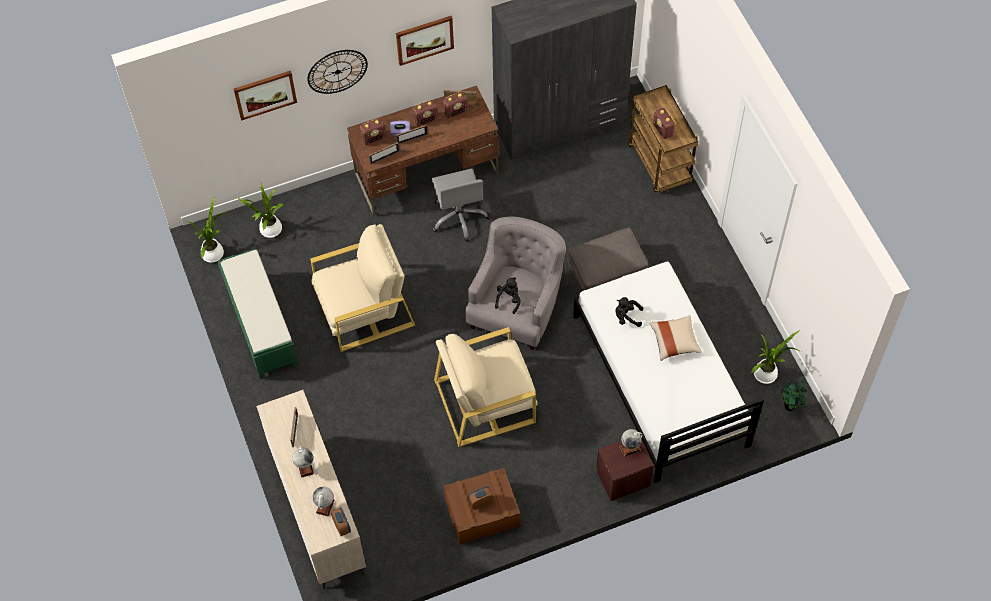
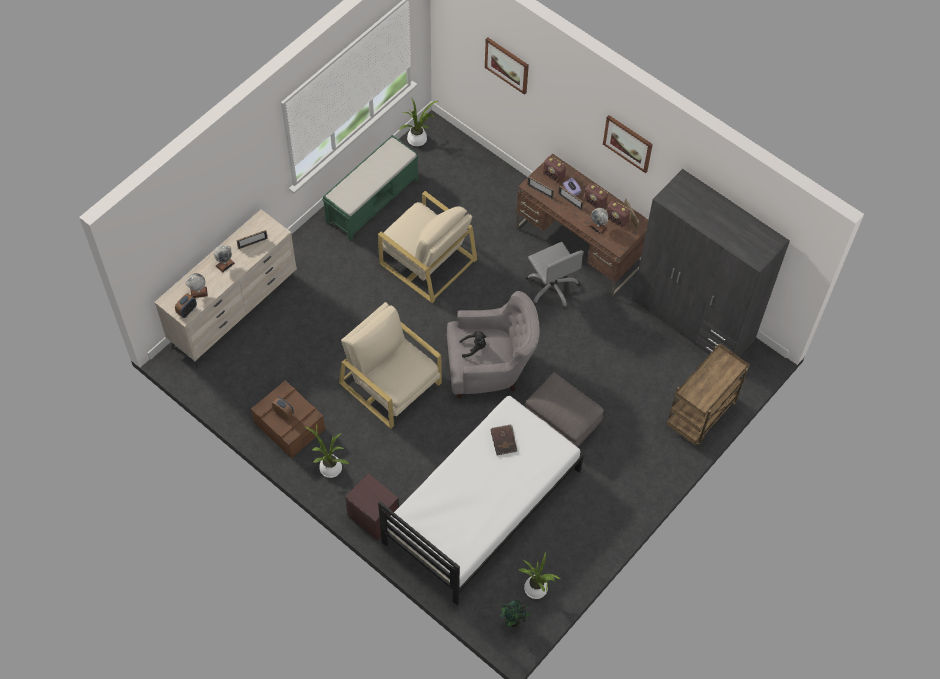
camera: 60 degrees right, 0 degrees up
potted plant [238,183,283,238] -> potted plant moved to [305,426,349,478]
wall clock [307,50,368,94] -> none
grey office chair [432,168,490,242] -> grey office chair turned 75 degrees counterclockwise [525,242,584,310]
black plush toy [615,297,644,327] -> brown book [490,424,517,455]
globe [619,429,643,457] -> globe moved to [589,208,608,235]
beige pillow [649,315,702,361] -> none
radio [653,108,676,139] -> none

